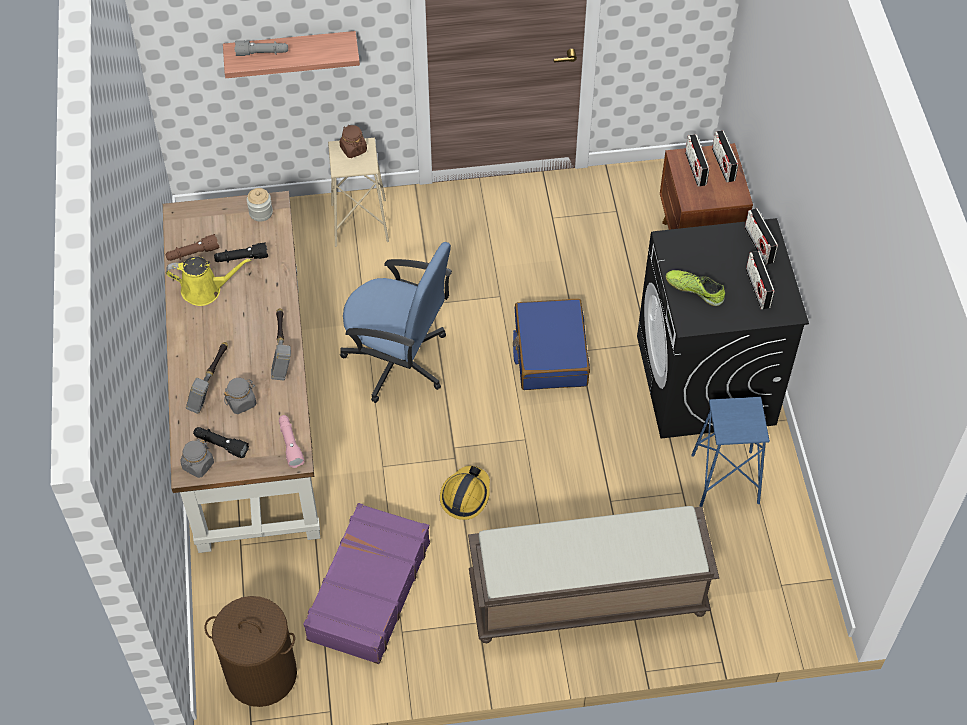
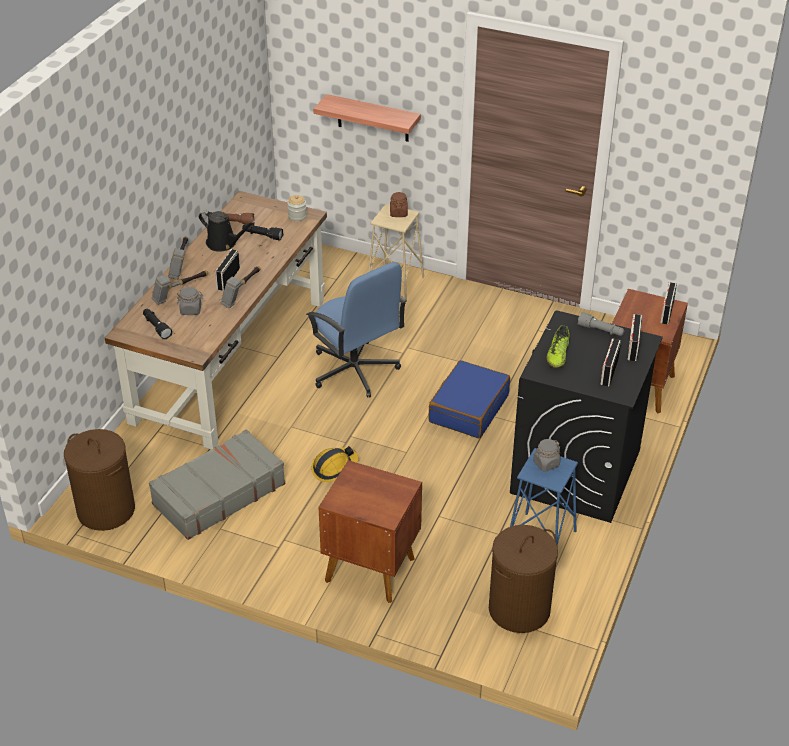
camera: 30 degrees right, 15 degrees down
yellow watering can [166,257,251,306] -> black watering can [199,210,255,252]
grey jar [181,439,214,478] -> grey jar moved to [533,439,561,472]
grey flashlight [234,41,288,56] -> grey flashlight moved to [578,312,624,336]
pink flashlight [279,415,305,468] -> none
purple suitcase [303,503,430,664] -> grey suitcase [149,429,285,540]
brown bench [468,506,719,643] -> brown nightstand [318,460,422,603]
shoe [666,270,725,306] -> shoe turned 135 degrees counterclockwise [547,325,570,368]
radio [685,134,709,186] -> radio moved to [215,249,240,291]
none -> hammer [168,236,188,280]
none -> brown laundry basket [489,525,558,633]

